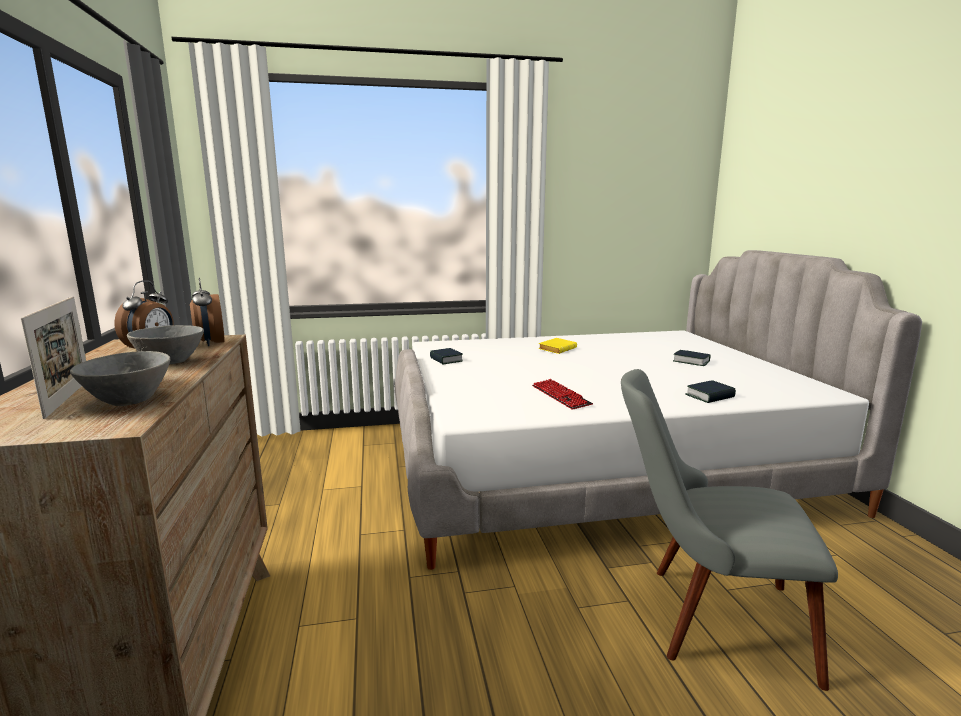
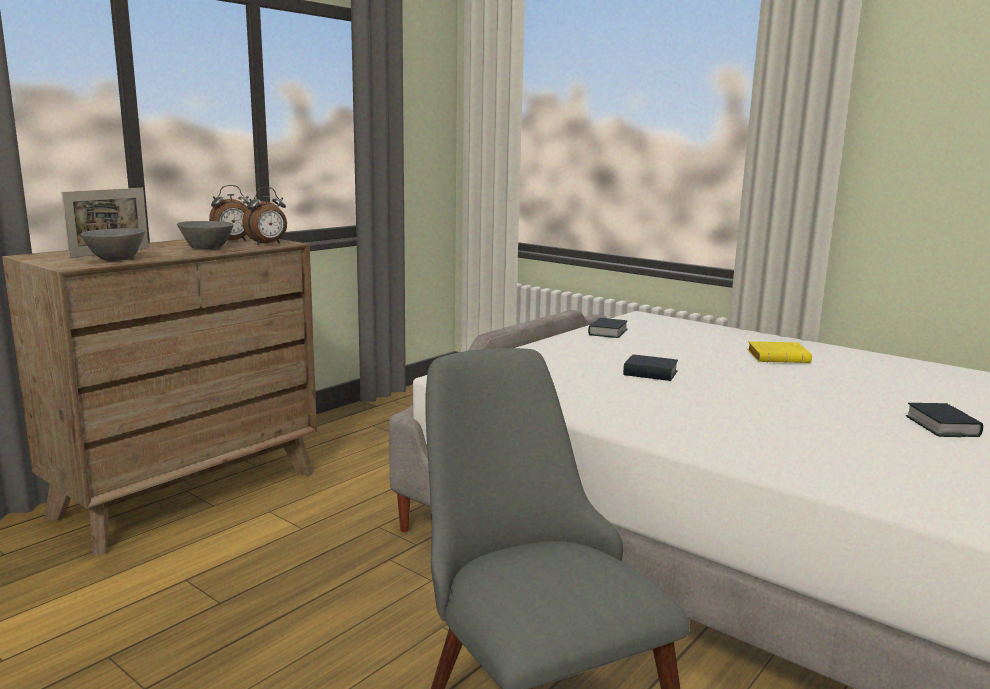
camera: 50 degrees right, 0 degrees up
alarm clock [190,278,225,346] -> alarm clock turned 150 degrees counterclockwise [242,187,287,245]
keyboard [532,379,593,410] -> none
book [685,380,736,403] -> book moved to [623,355,678,381]

